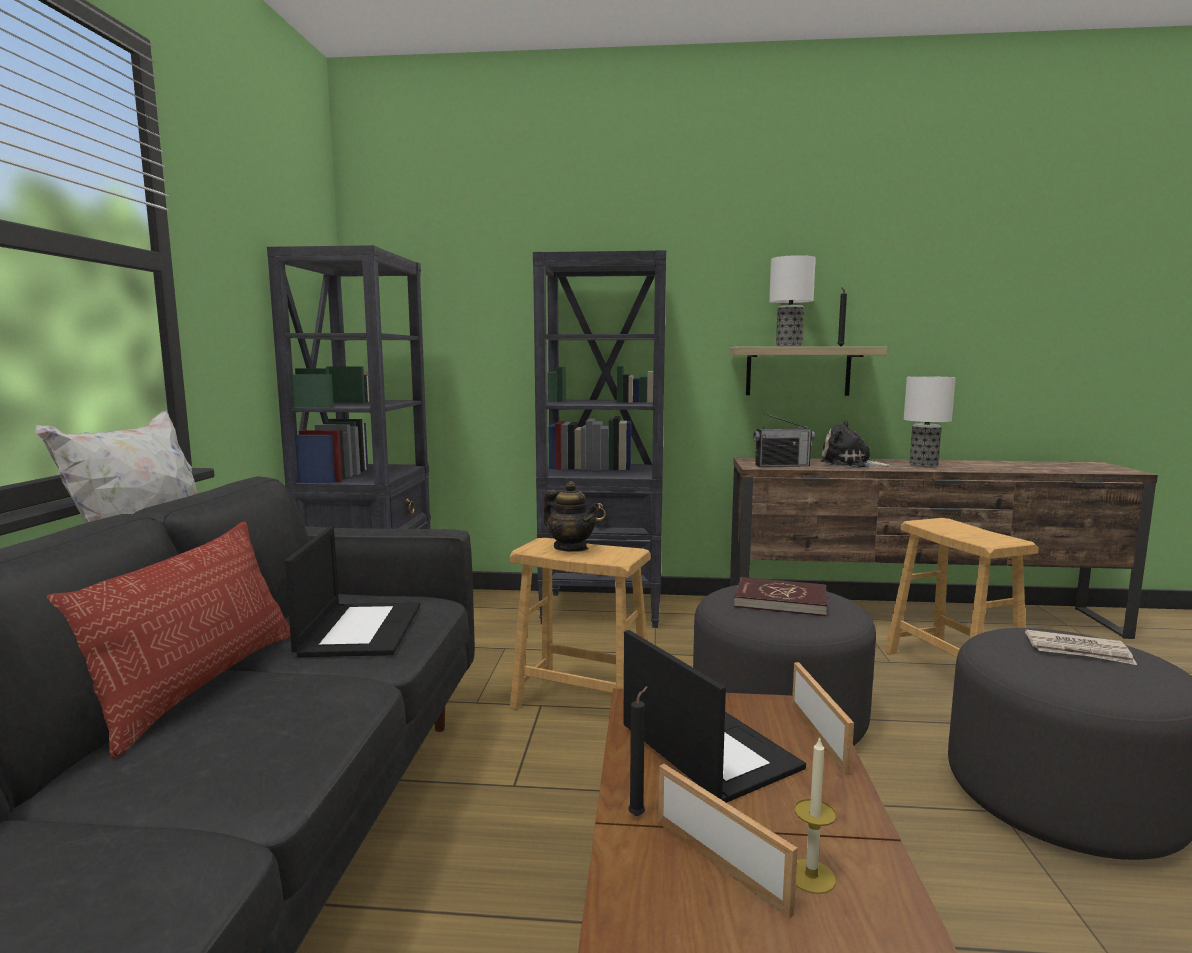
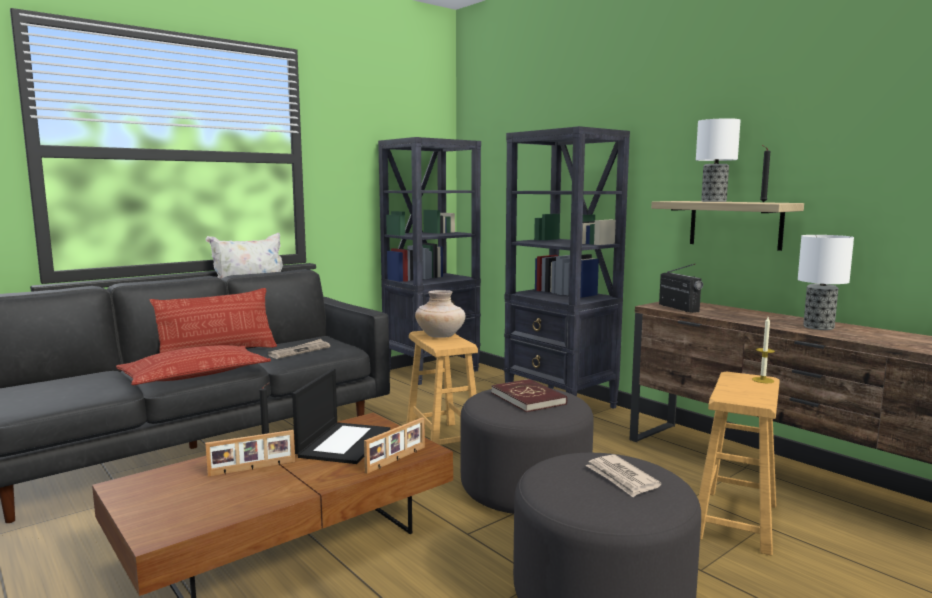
camera: 45 degrees right, 0 degrees up
laptop [285,527,420,657] -> newspaper [268,339,330,359]
teapot [543,481,599,552] -> beige vase [415,290,465,338]
picture frame [658,764,798,919] -> picture frame turned 60 degrees clockwise [205,430,295,476]
radio [753,413,815,467] -> radio turned 150 degrees counterclockwise [659,264,703,313]
candle [795,736,836,894] -> candle moved to [752,317,775,383]
plush toy [821,421,892,467] -> none
none -> pillow [116,345,271,385]

